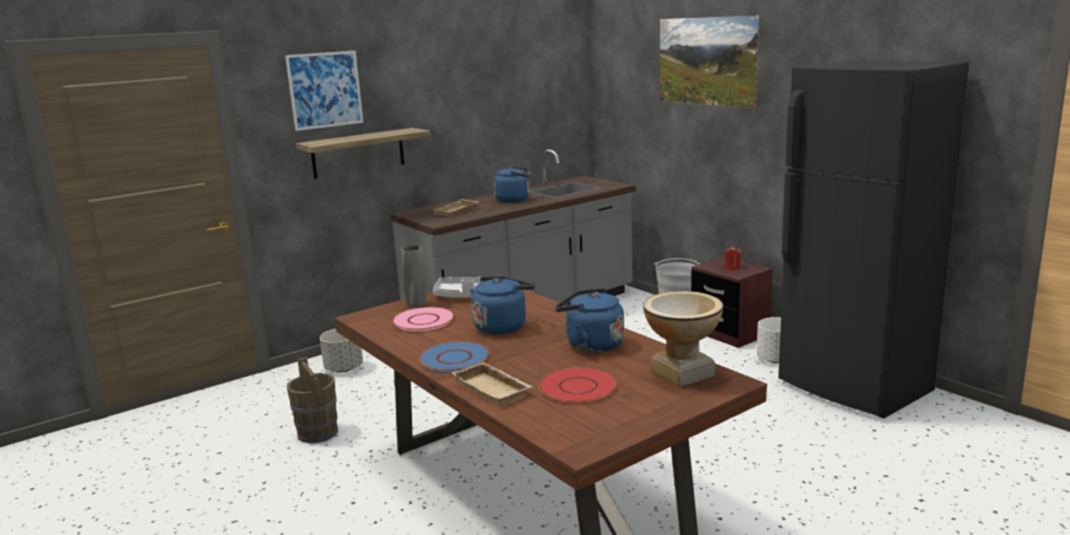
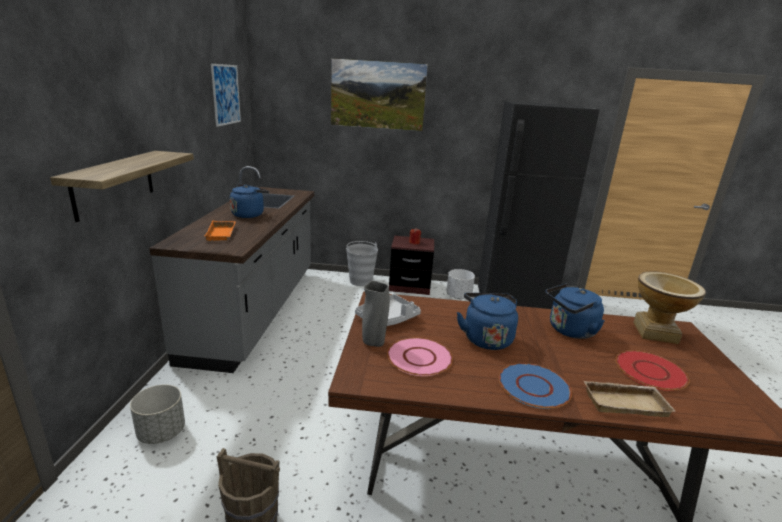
camera: 50 degrees left, 5 degrees up
picture [285,51,363,131] -> picture moved to [211,64,241,127]
beige tray [433,199,478,216] -> orange tray [205,221,236,241]

